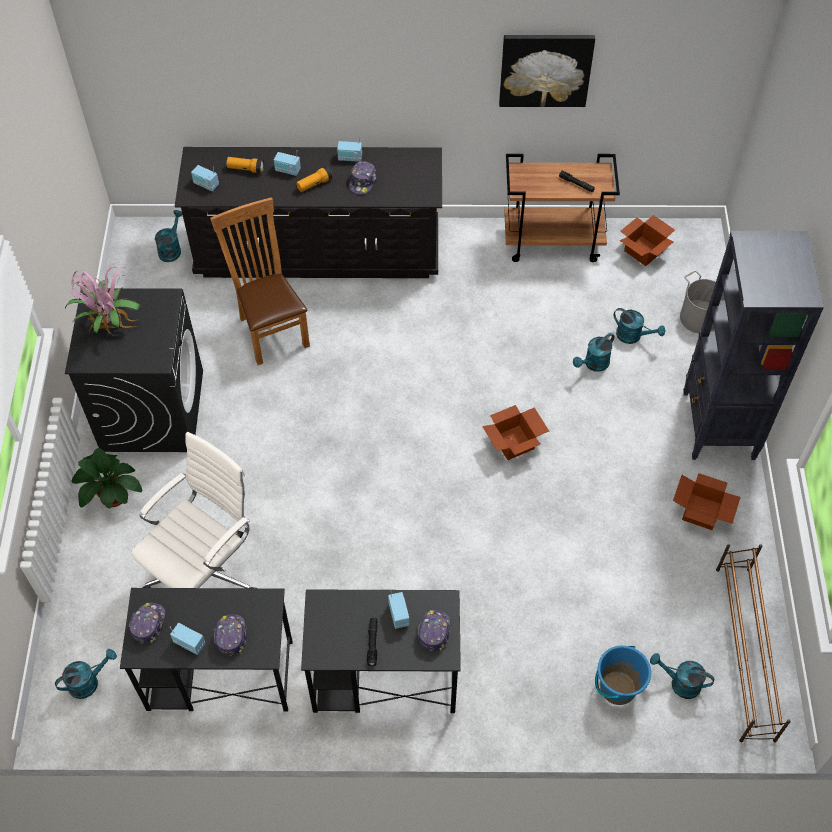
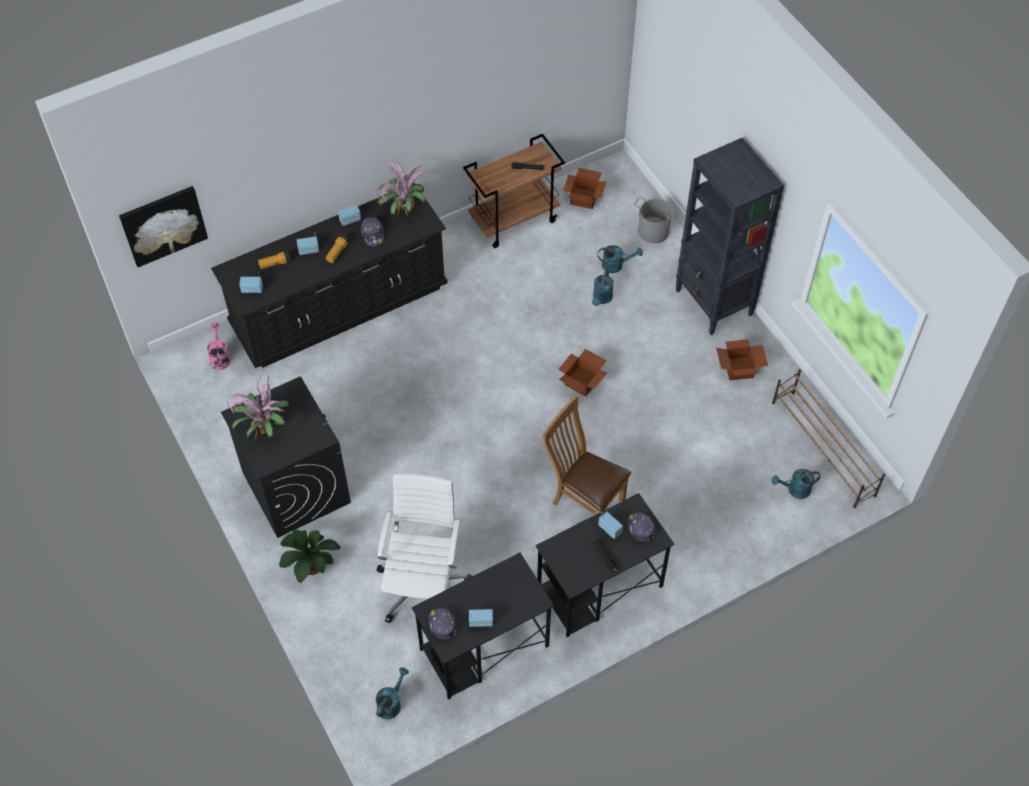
camera: 30 degrees left, 0 degrees up
turquoise watering can [155,210,182,262] -> pink watering can [207,323,231,370]
brown chair [210,197,310,365] -> brown chair moved to [542,395,631,515]
cap [214,614,247,656] -> none
picture [499,35,595,107] -> picture moved to [119,186,208,267]
blue bucket [595,646,651,705] -> none
none -> potted plant [376,159,429,218]

